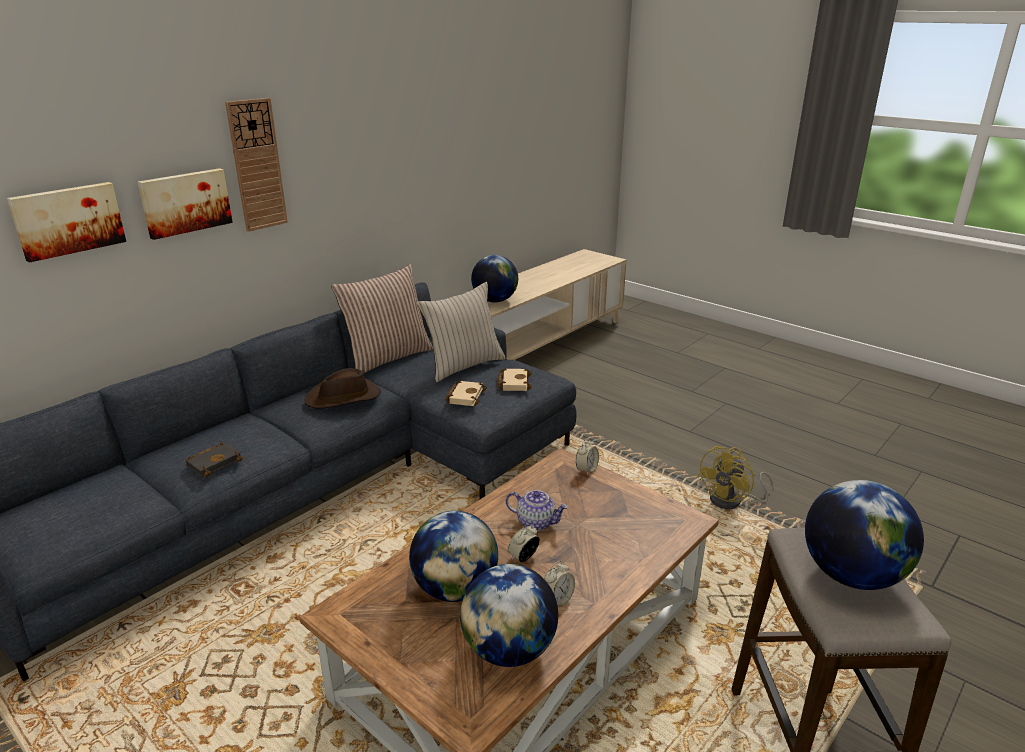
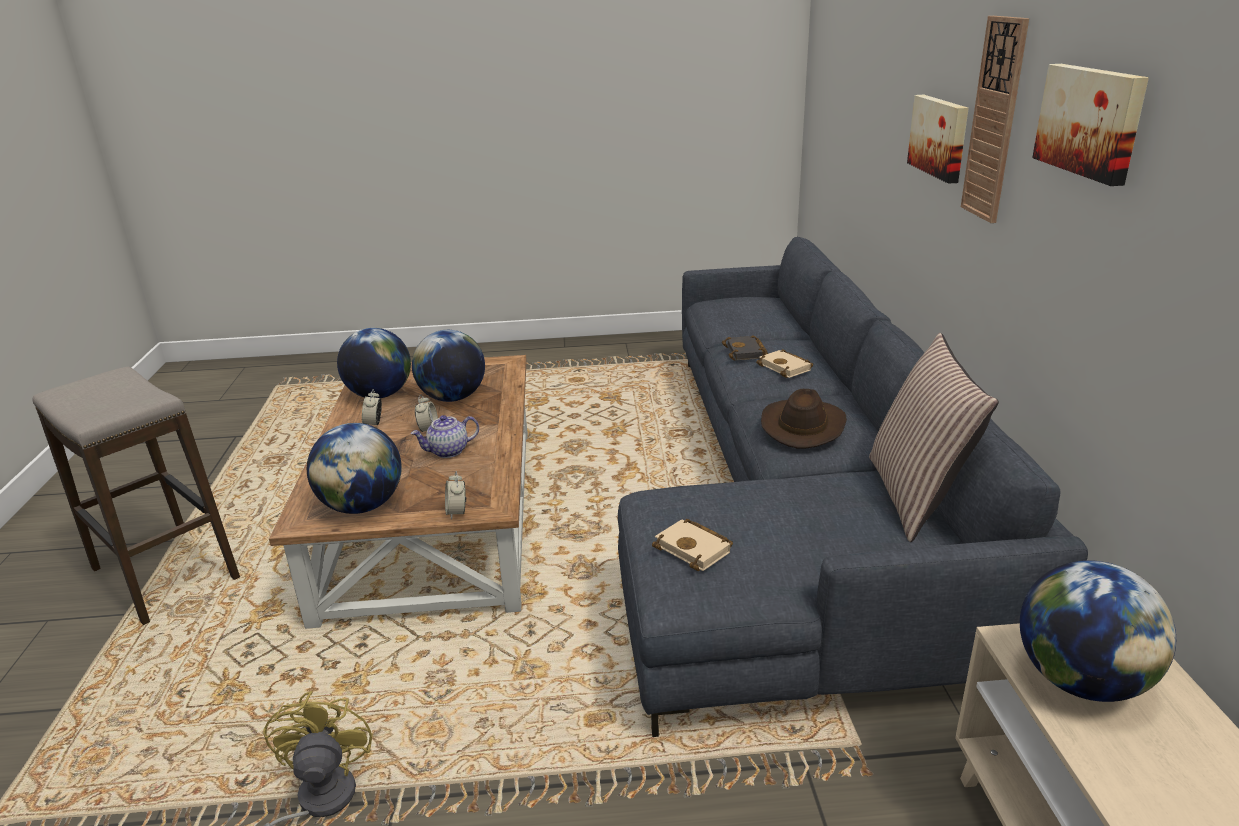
camera: 135 degrees right, 0 degrees up
picture [7,182,126,263] -> picture moved to [1032,64,1149,186]
beige pillow [416,282,506,382] -> none
beige book [445,381,487,406] -> beige book moved to [756,349,813,378]
globe [805,480,924,590] -> globe moved to [307,423,402,514]

